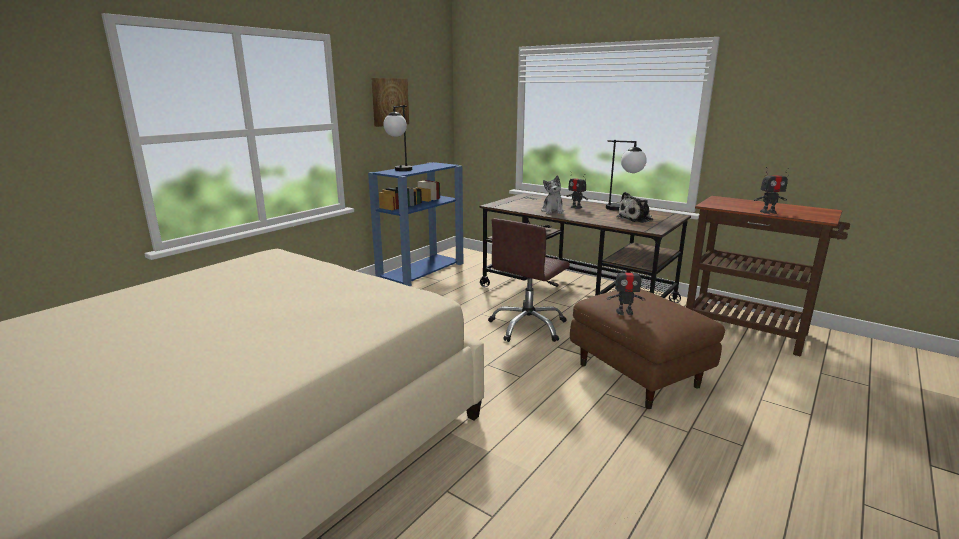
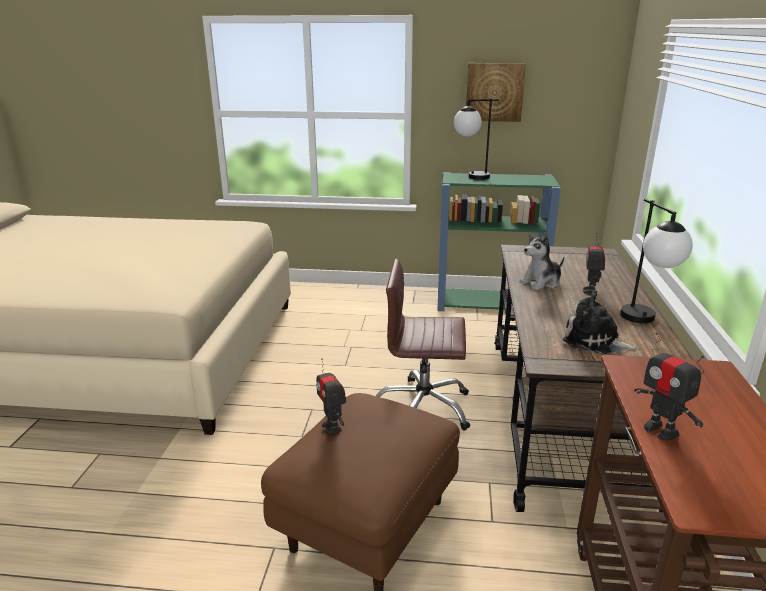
camera: 60 degrees right, 5 degrees up
blue bookcase [368,162,463,286] -> green bookcase [437,172,561,312]

